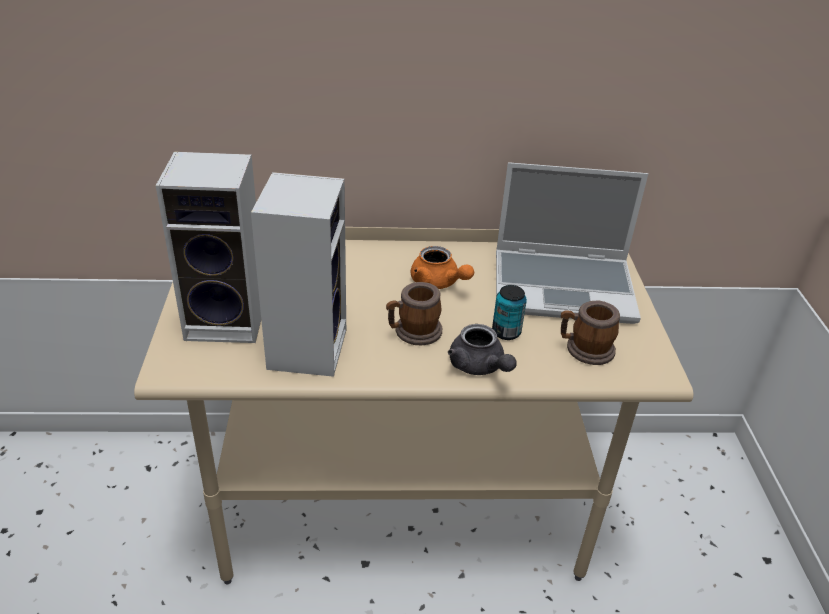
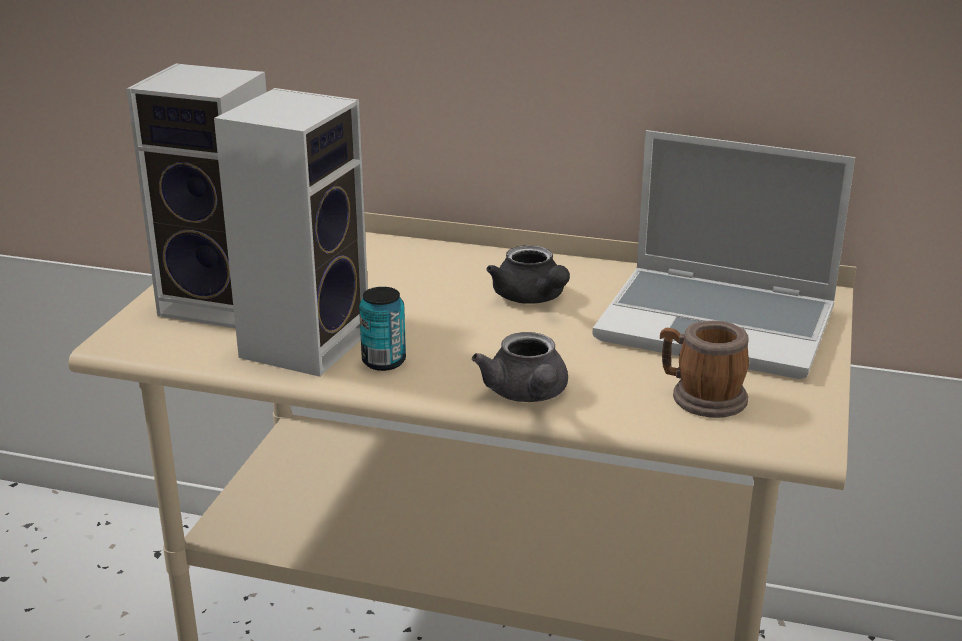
camera: 20 degrees right, 10 degrees down
mug [386,282,442,345] -> none
orange teapot [411,246,474,289] -> black teapot [486,245,570,304]
can [492,285,527,340] -> can moved to [359,287,406,371]

